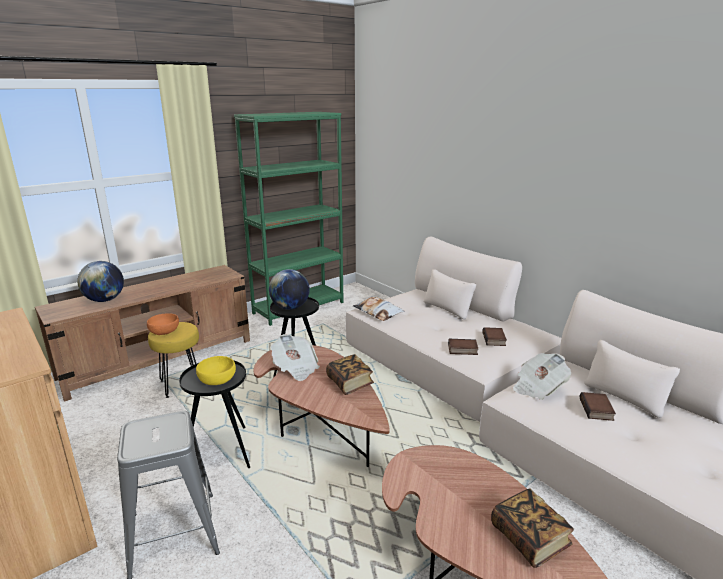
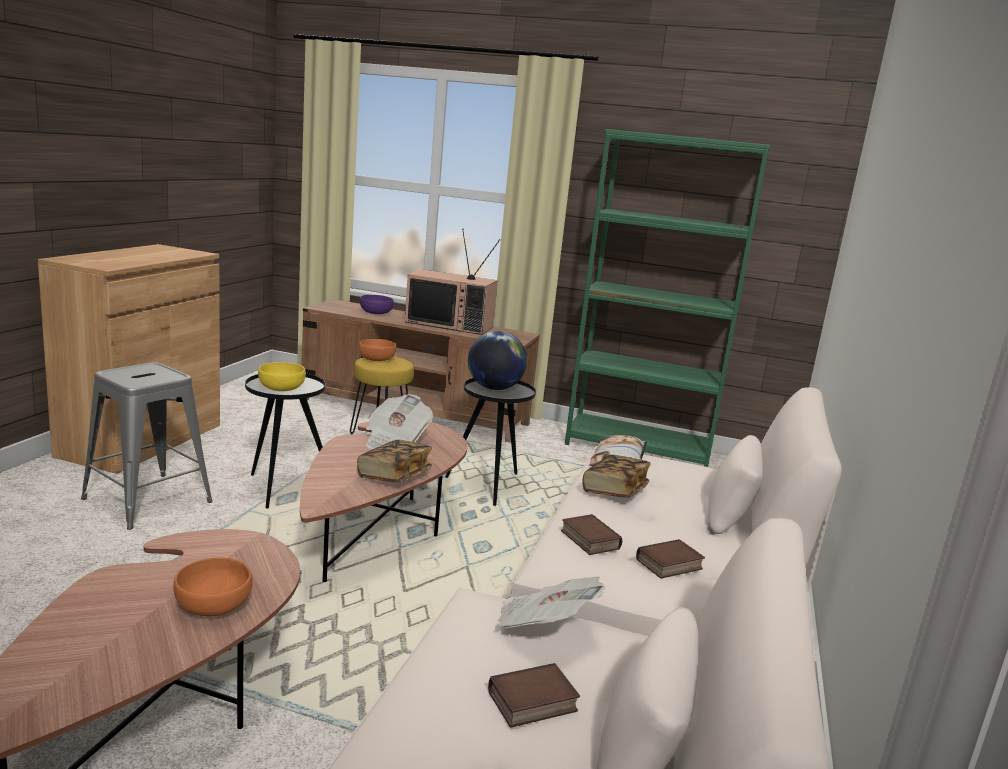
camera: 55 degrees right, 5 degrees down
globe [77,261,124,302] -> purple bowl [360,295,394,314]
book [491,488,574,568] -> book moved to [582,455,651,498]
none -> orange bowl [173,558,253,616]
none -> television [405,229,500,335]

